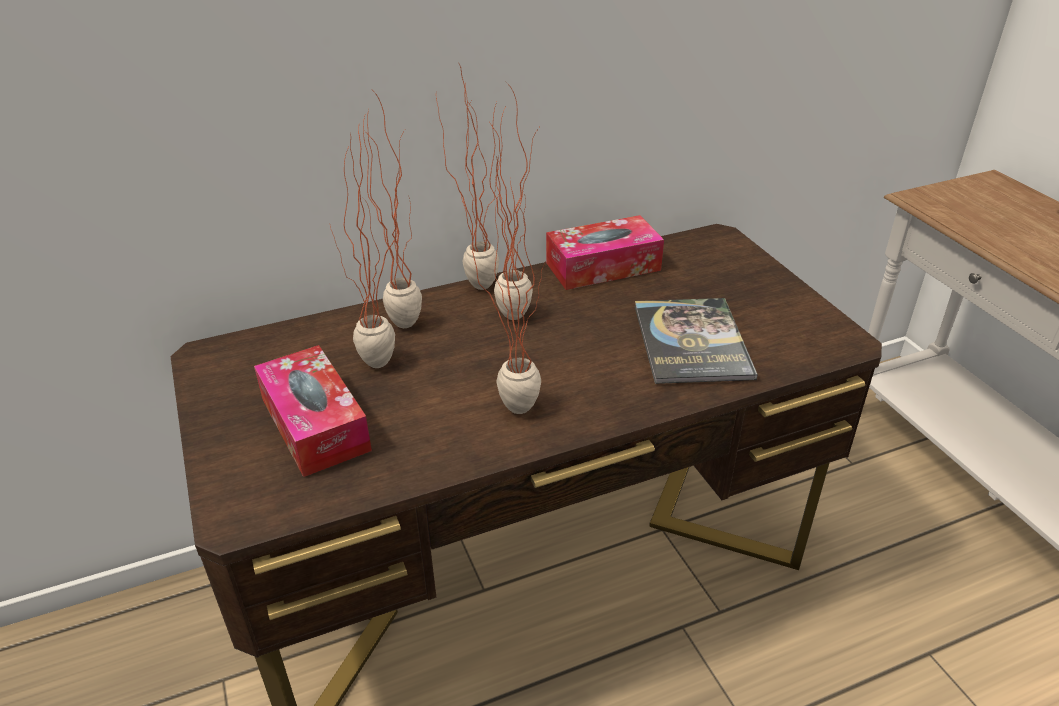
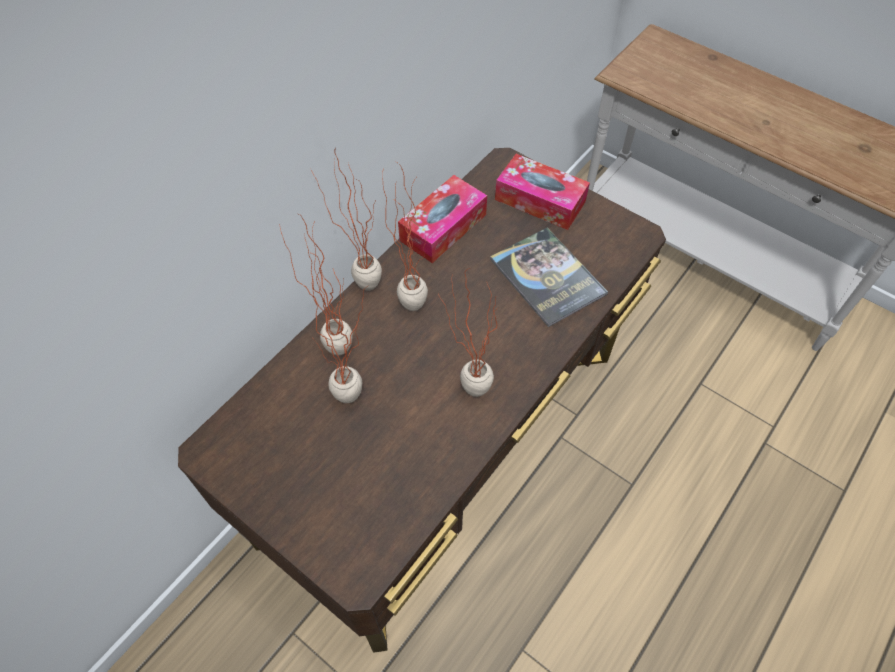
camera: 30 degrees left, 20 degrees up
tissue box [254,345,372,477] -> tissue box moved to [495,154,590,230]

